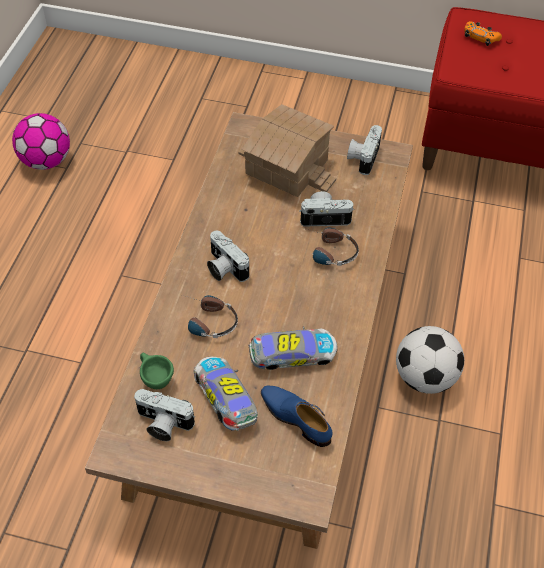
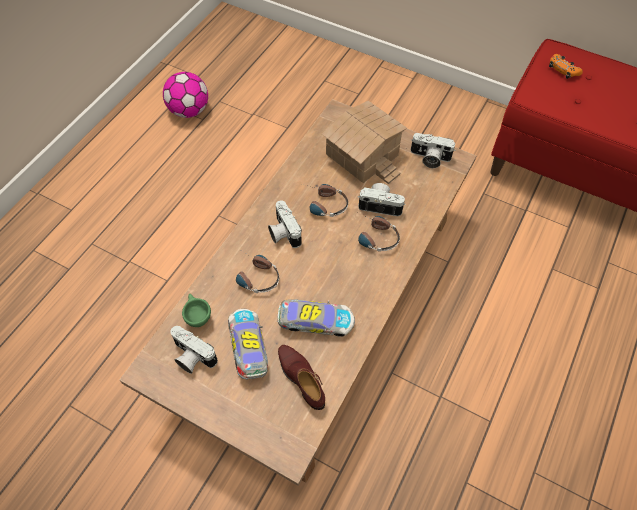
camera: 15 degrees right, 5 degrees up
blue shoe [261,386,333,447] -> brown shoe [278,345,325,410]
camera [347,125,382,175] -> camera turned 105 degrees counterclockwise [410,133,455,168]
football [396,326,464,394] -> none
none -> headphones [302,184,348,217]

